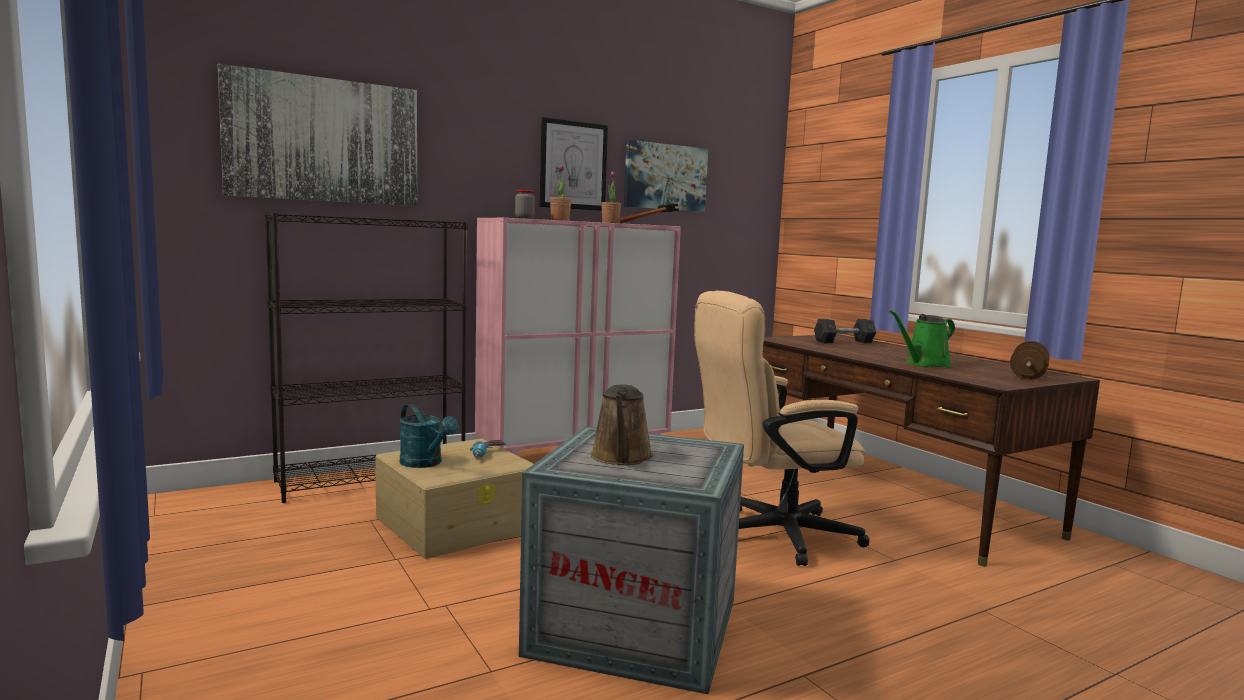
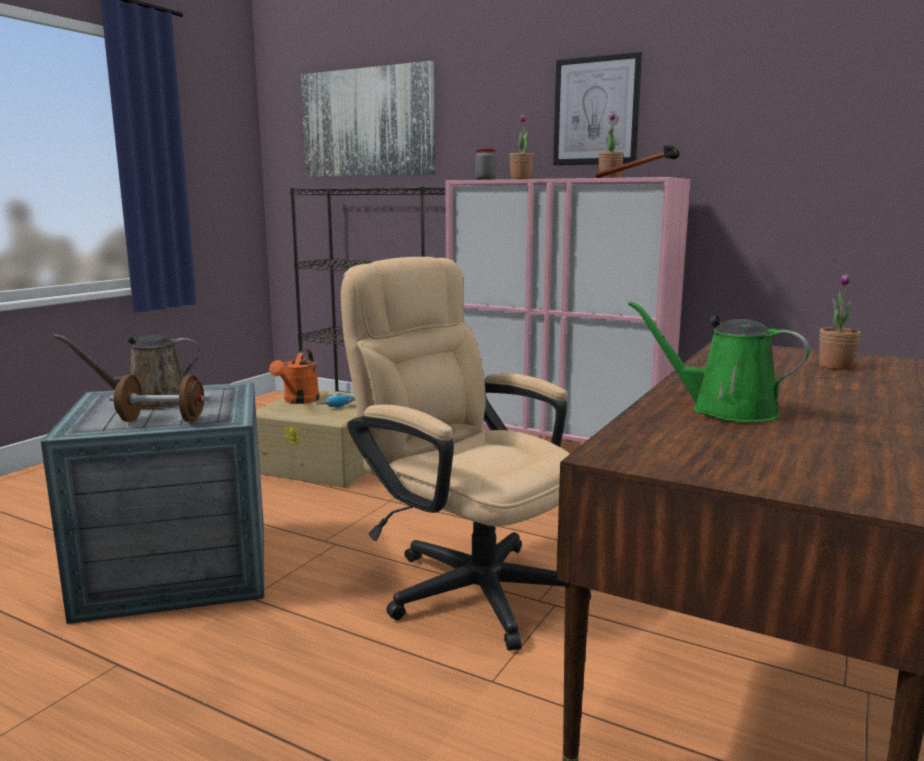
camera: 60 degrees right, 5 degrees up
turquoise watering can [400,404,459,468] -> orange watering can [269,349,320,404]
picture [624,140,708,212] -> none
grey dumbbell [814,319,876,343] -> potted plant [819,274,861,370]
brown dumbbell [1010,341,1050,380] -> brown dumbbell moved to [109,375,211,422]

